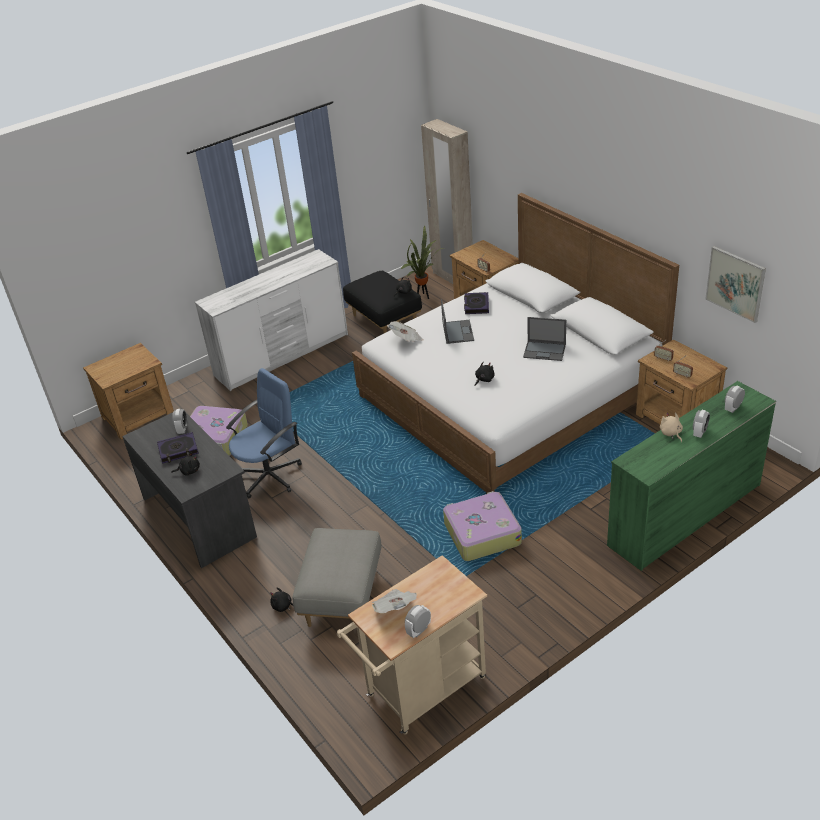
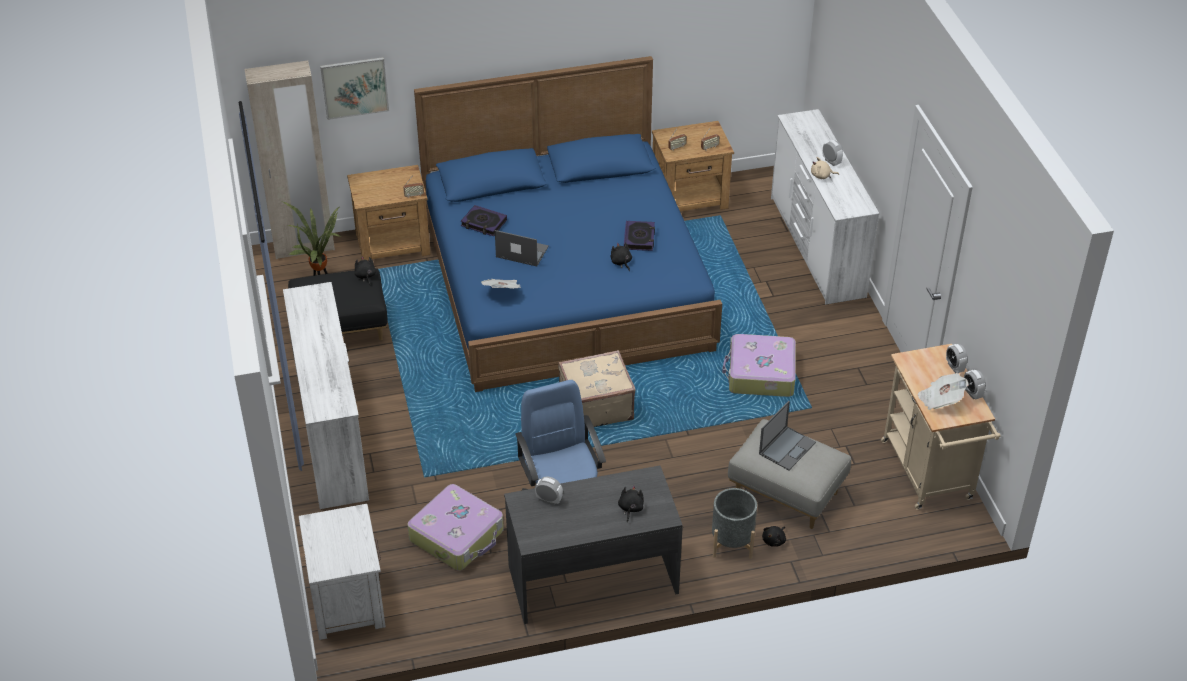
camera: 70 degrees left, 5 degrees up
brown nightstand [83,343,174,440] -> white nightstand [299,504,386,640]
book [157,432,199,464] -> book moved to [624,221,655,251]
white bed [352,193,679,494] -> blue bed [414,56,722,392]
laptop [523,317,566,361] -> laptop moved to [759,401,816,470]
green dresser [607,381,776,571] -> white dresser [771,109,879,304]
picture [705,246,766,323] -> picture moved to [320,57,389,120]
alarm clock [725,386,745,413] -> alarm clock moved to [946,344,968,373]
none -> beige suitcase [558,350,636,427]
none -> grey planter [712,488,757,559]

